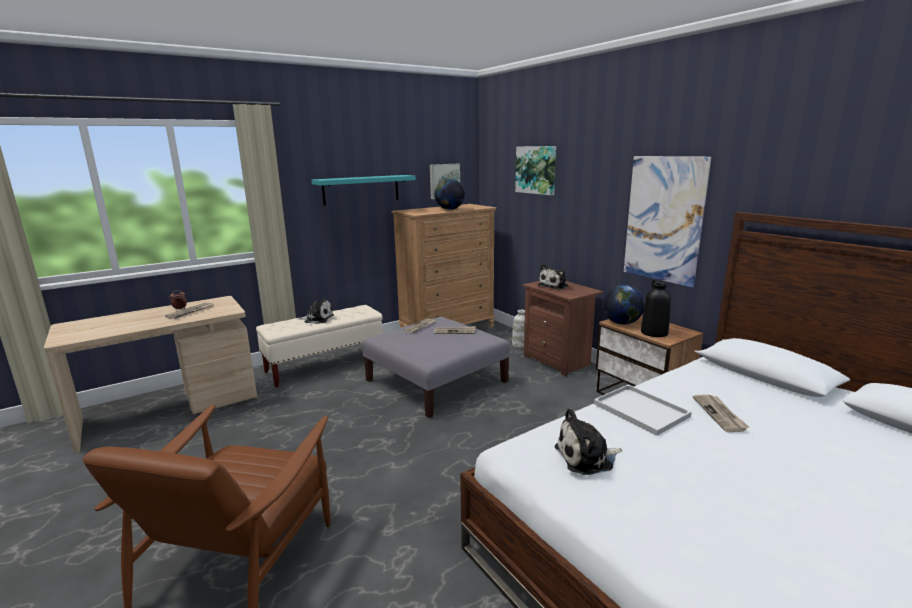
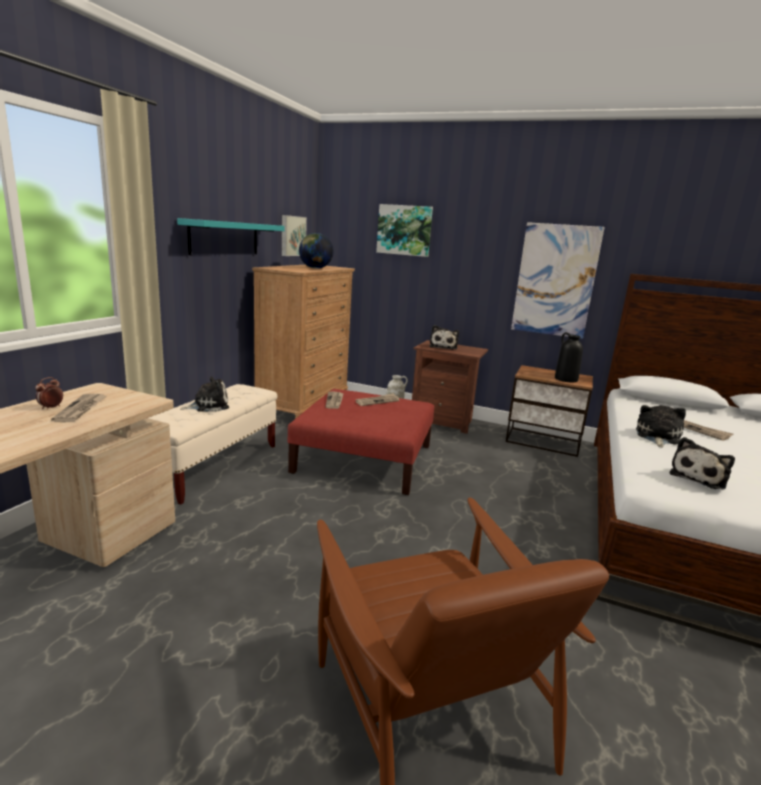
camera: 35 degrees left, 0 degrees up
grey ottoman [362,316,510,418] -> red ottoman [288,389,434,495]
white tray [594,385,692,436] -> plush toy [636,405,686,448]
globe [603,285,645,325] -> none

